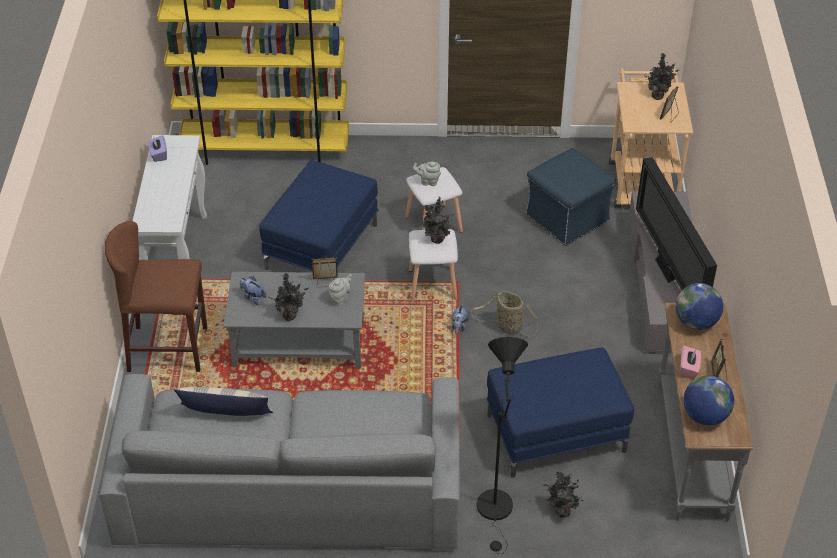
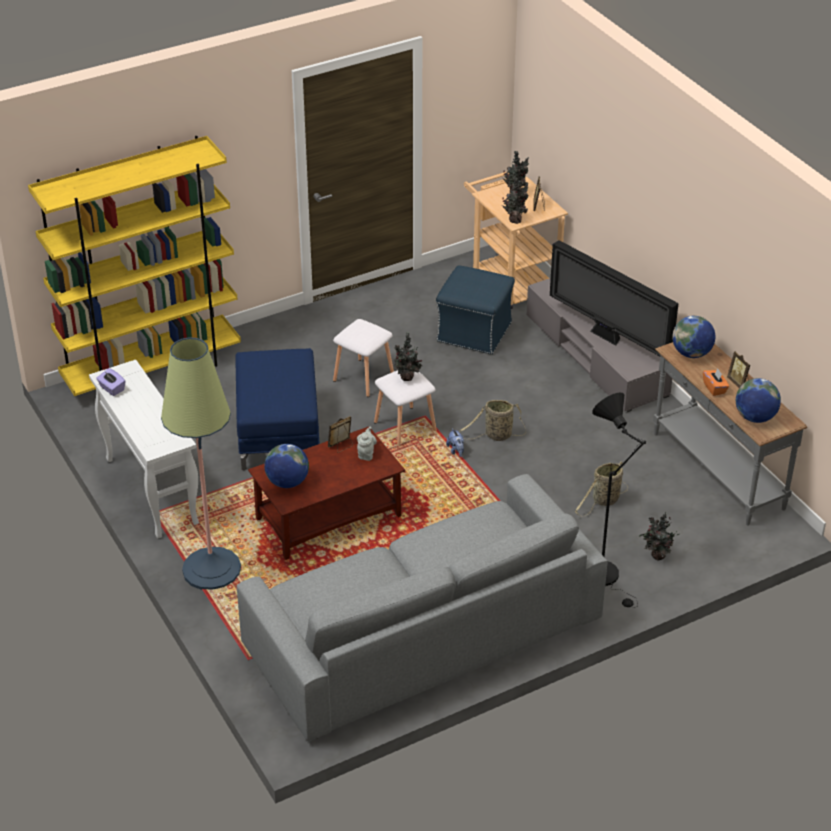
camera: 30 degrees left, 5 degrees down
brown stool [105,221,207,372] -> floor lamp [161,337,241,590]
pillow [174,387,274,416] -> none
grey coffee table [224,272,365,369] -> brown coffee table [248,427,405,560]
plush toy [240,277,267,305] -> globe [264,444,309,488]
potted plant [268,273,309,321] -> potted plant moved to [503,177,528,224]
grey teapot [413,161,441,186] -> none
blue ottoman [487,348,634,478] -> basket [575,461,628,517]
pink tissue box [680,346,701,378] -> orange tissue box [703,368,729,396]

